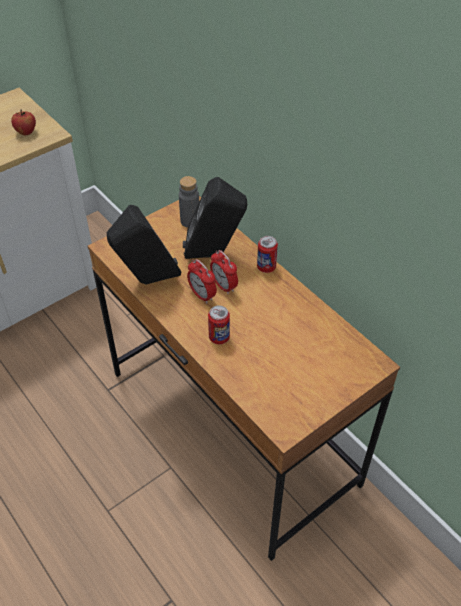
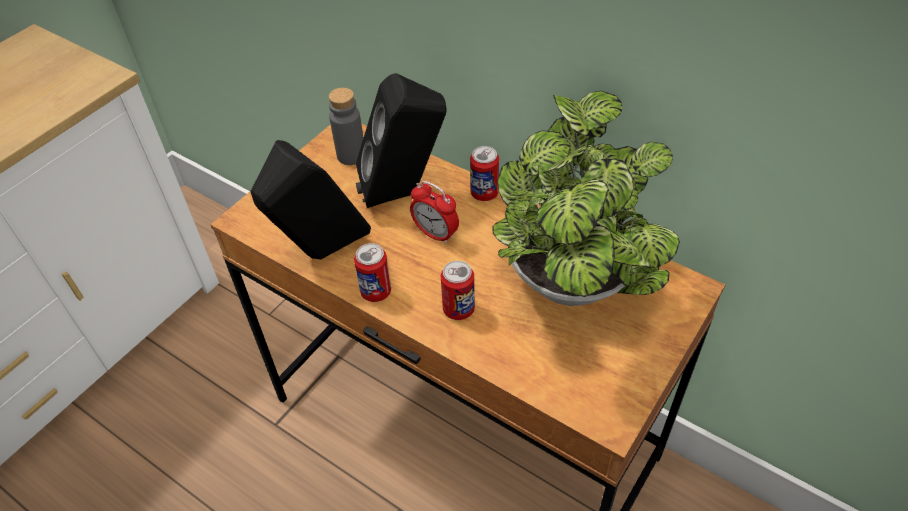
camera: 15 degrees left, 0 degrees up
apple [11,109,36,135] -> none
alarm clock [187,259,217,303] -> none
none -> can [354,243,391,302]
none -> potted plant [492,91,680,306]

